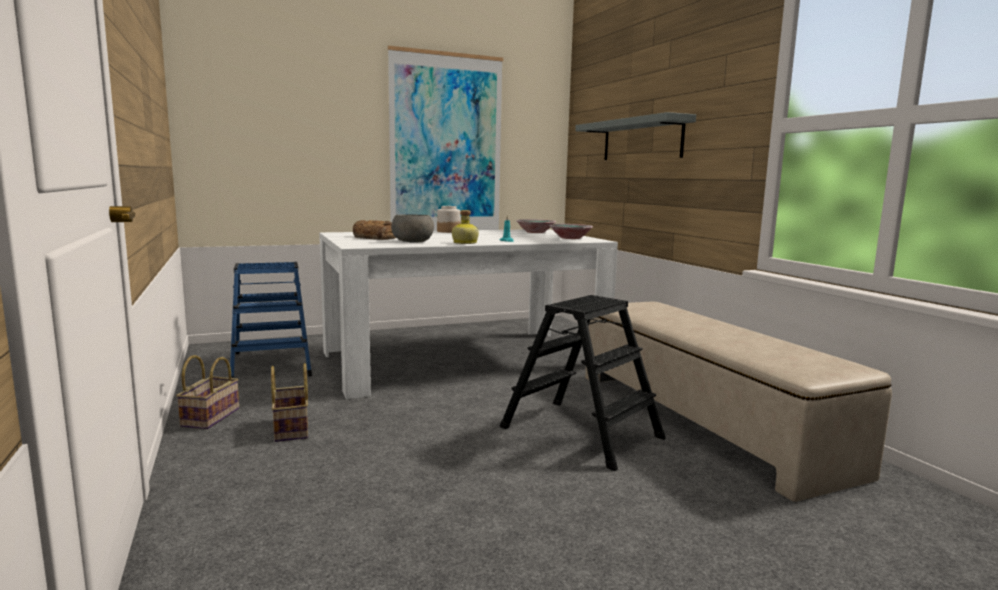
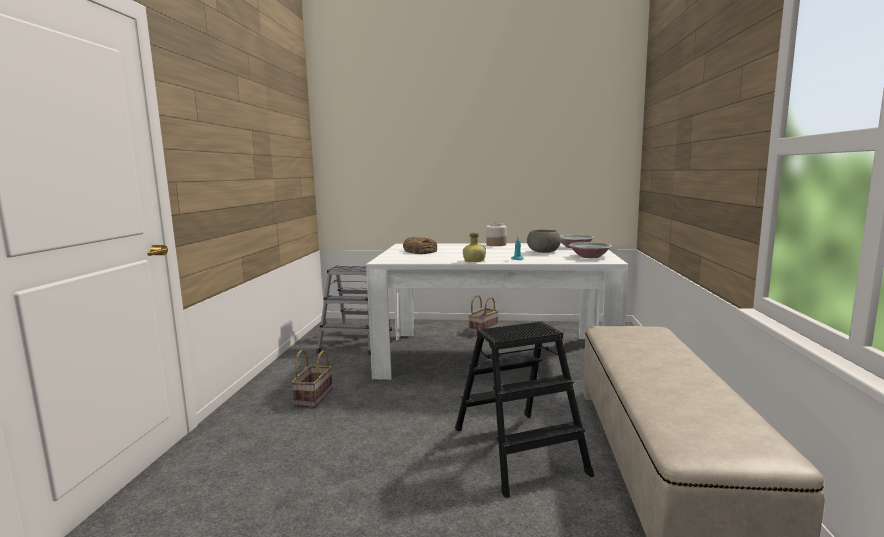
camera: 30 degrees right, 0 degrees up
basket [176,355,239,429] -> basket moved to [468,295,499,334]
blue step ladder [230,262,312,378] -> grey step ladder [316,266,392,355]
picture [388,46,503,231] -> none
grey bowl [391,214,434,243] -> grey bowl moved to [527,230,561,253]
grey shelf [575,112,696,160] -> none

